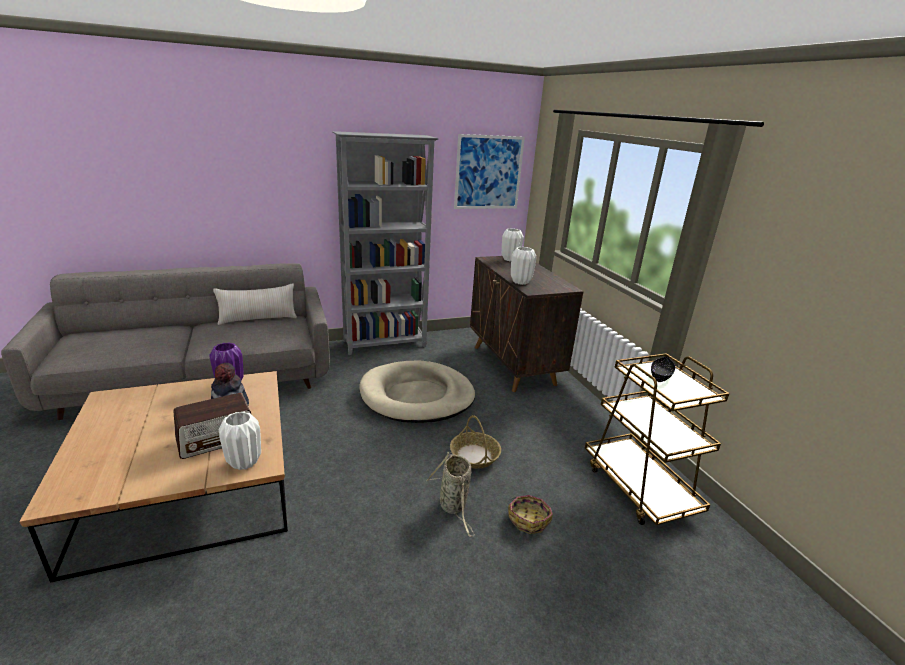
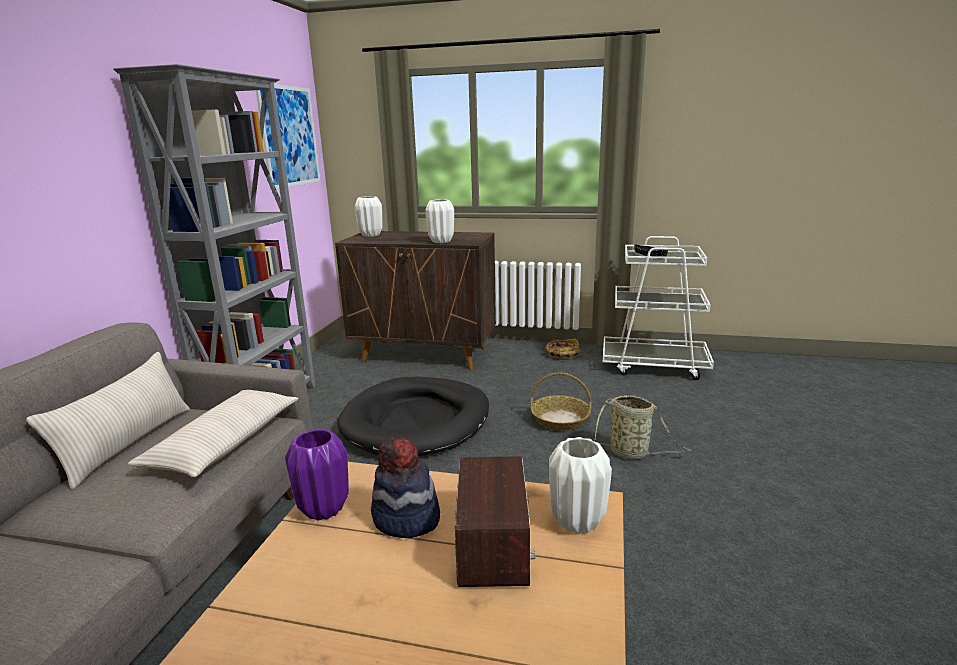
camera: 55 degrees left, 5 degrees down
beige dog bed [359,361,475,423] -> black dog bed [337,377,489,456]
basket [508,495,553,534] -> basket moved to [541,339,580,360]
brown cart [585,353,730,525] -> white cart [603,236,714,380]
none -> beige pillow [128,390,299,477]

